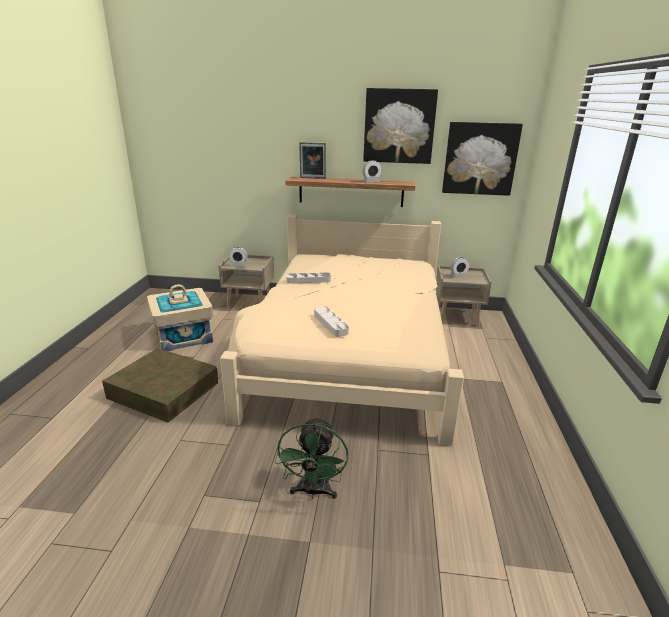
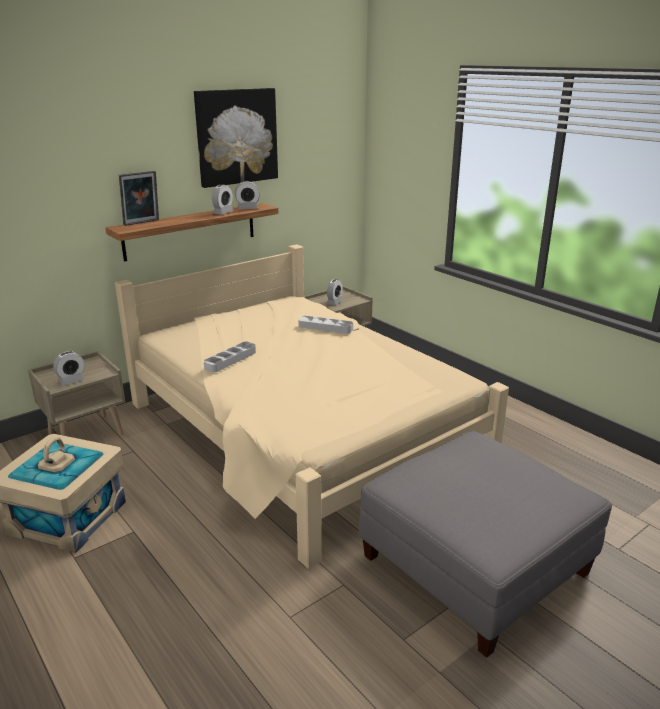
camera: 45 degrees left, 0 degrees up
brown storage box [102,348,218,423] -> none
green fan [275,416,348,499] -> grey ottoman [359,431,612,658]
grey tray [314,306,349,337] -> grey tray moved to [299,316,353,334]
picture [442,122,523,196] -> none
none -> alarm clock [235,181,260,209]

